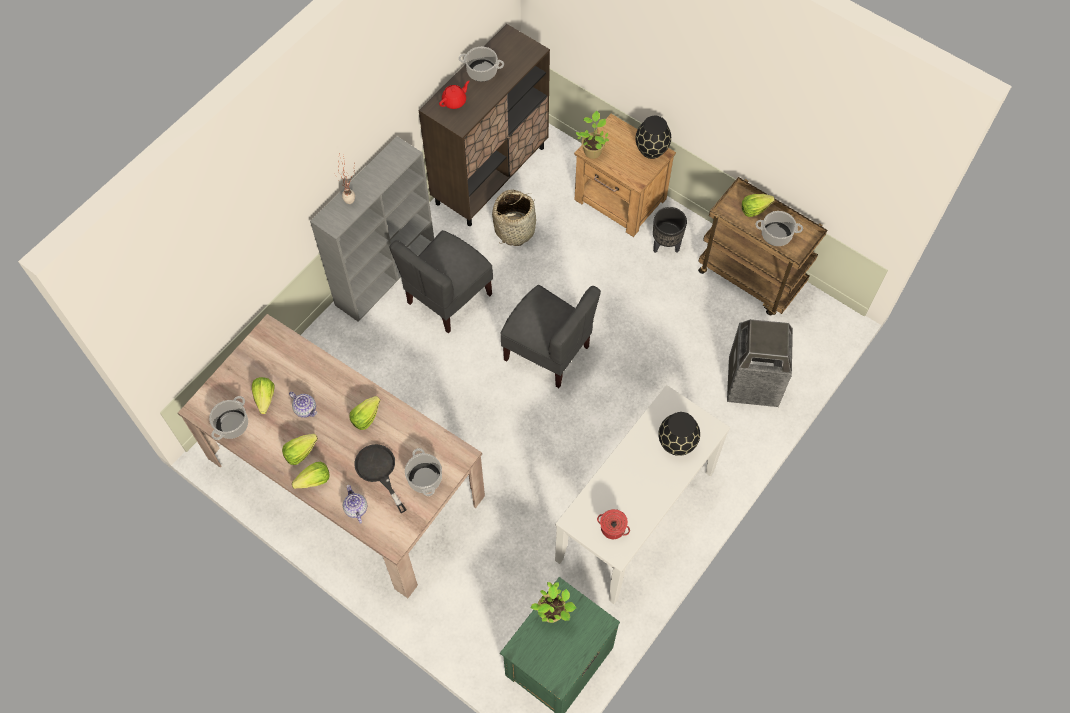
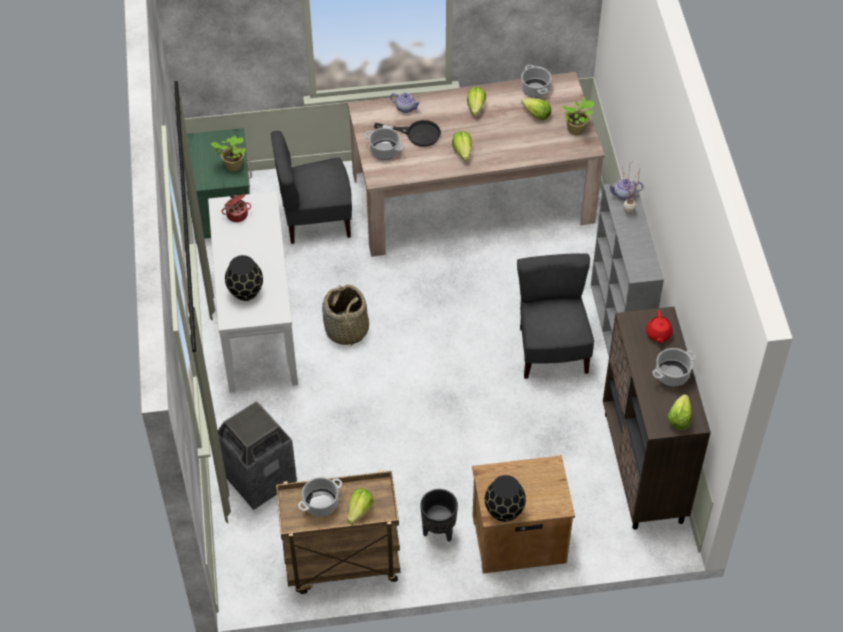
camera: 135 degrees right, 10 degrees down
teapot [289,392,317,418] -> teapot moved to [608,178,643,200]
lettuce [292,462,330,489] -> lettuce moved to [667,394,691,430]
basket [492,190,536,246] -> basket moved to [322,285,369,347]
grey chair [500,285,601,388] -> grey chair moved to [271,131,352,244]
potted plant [576,111,609,159] -> potted plant moved to [561,97,594,135]

